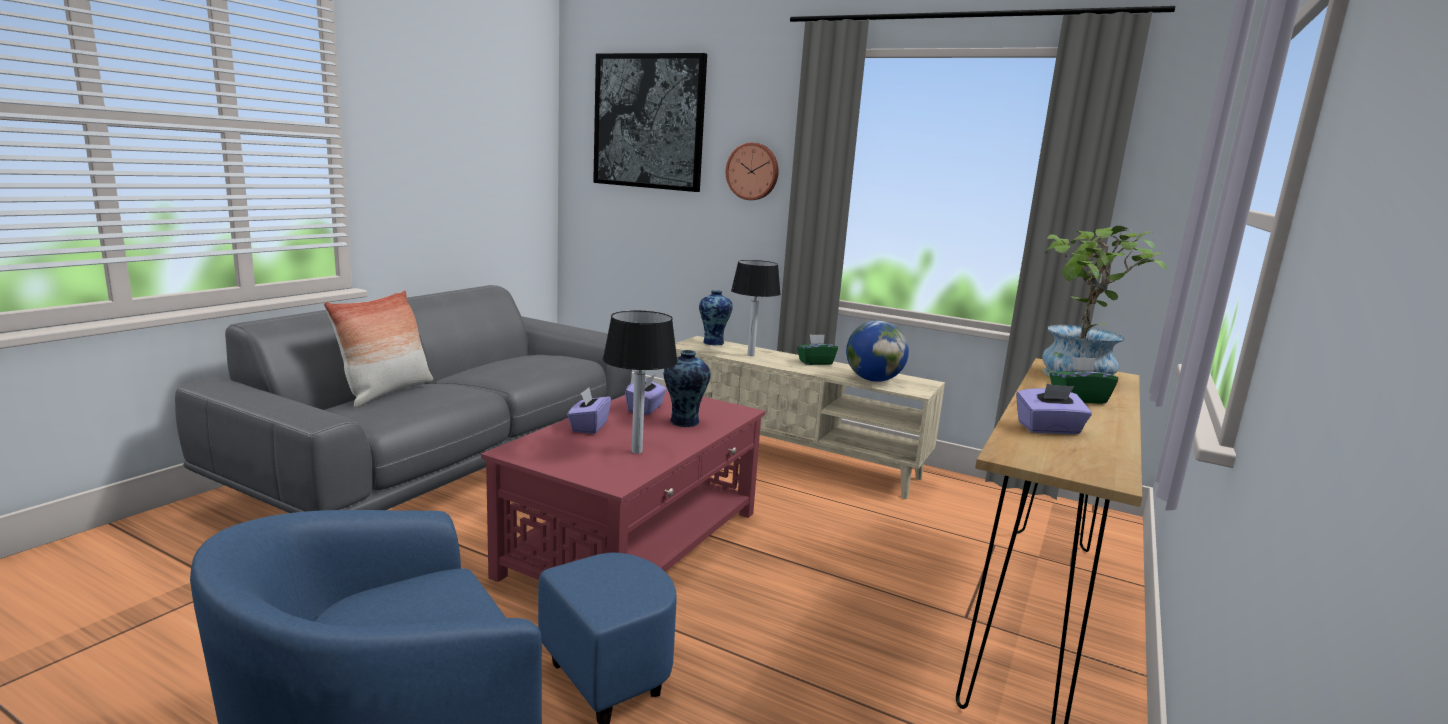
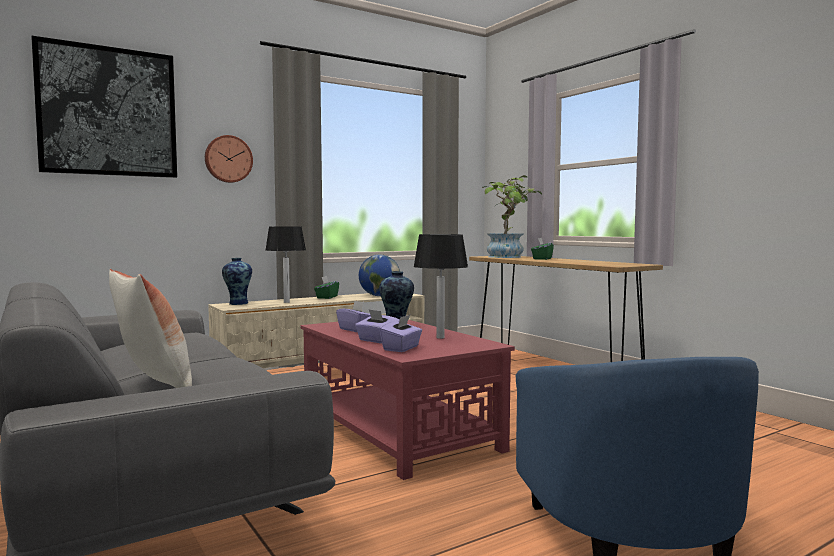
camera: 60 degrees left, 10 degrees down
purple tissue box [1016,384,1092,434] -> purple tissue box moved to [380,314,422,352]

